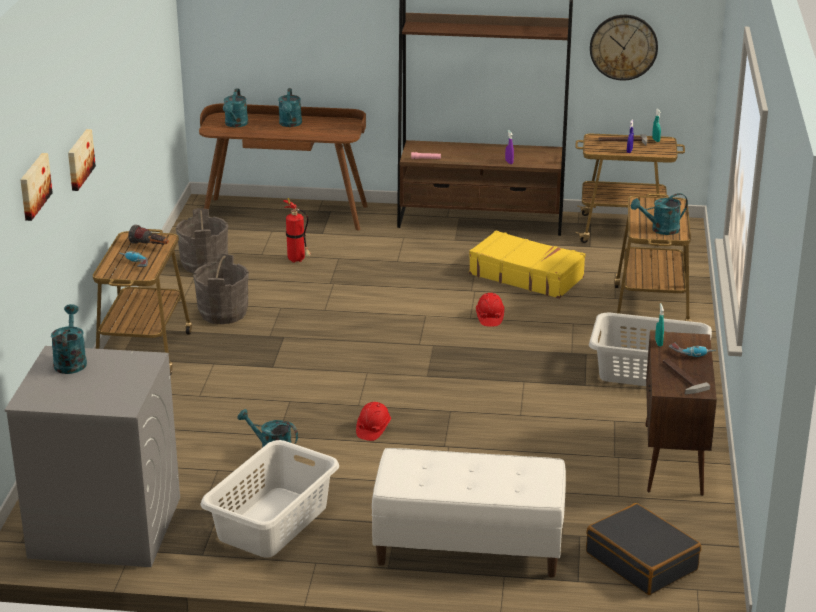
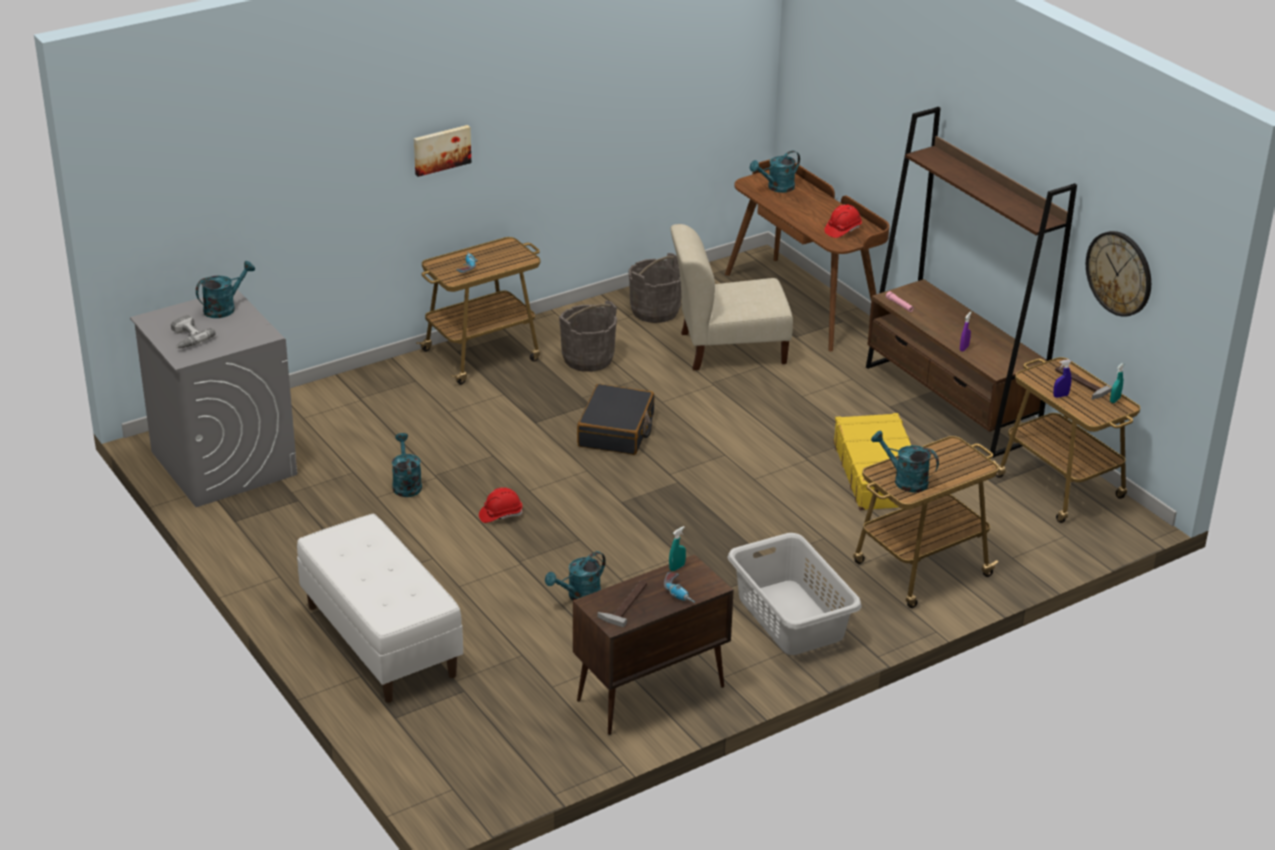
camera: 50 degrees right, 5 degrees up
picture [20,153,53,221] -> none
flashlight [128,225,169,245] -> none
white laundry basket [200,440,339,558] -> none
turquoise watering can [278,88,302,127] -> turquoise watering can moved to [545,551,606,601]
fire extinguisher [283,198,311,263] -> beige chair [671,224,793,370]
red hard hat [476,293,505,327] -> red hard hat moved to [824,204,862,238]
black suitcase [586,503,701,595] -> black suitcase moved to [577,384,654,455]
none -> power drill [171,315,216,348]

